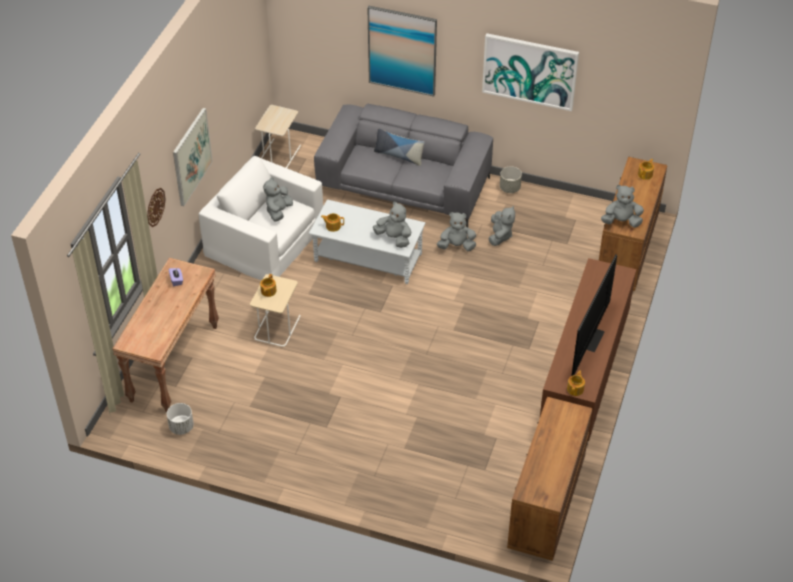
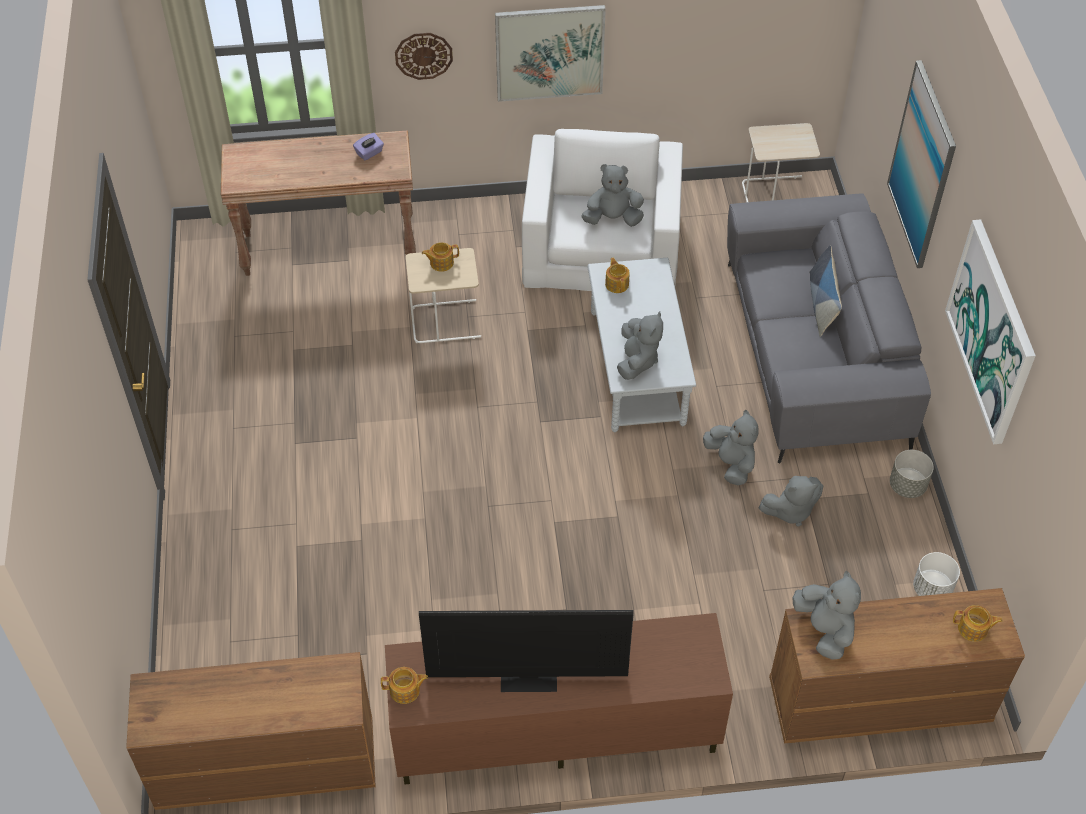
camera: 65 degrees right, 5 degrees up
white planter [167,403,194,435] -> white planter moved to [913,552,960,596]

